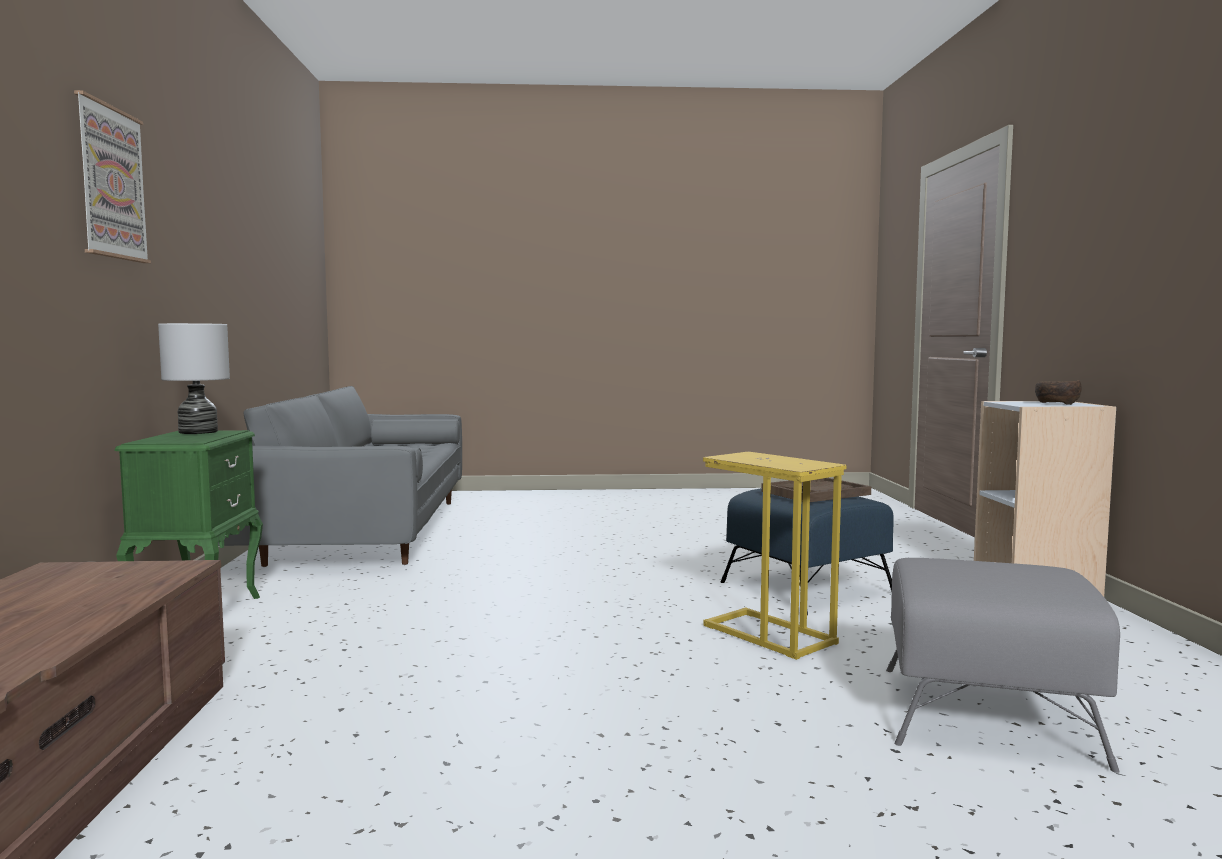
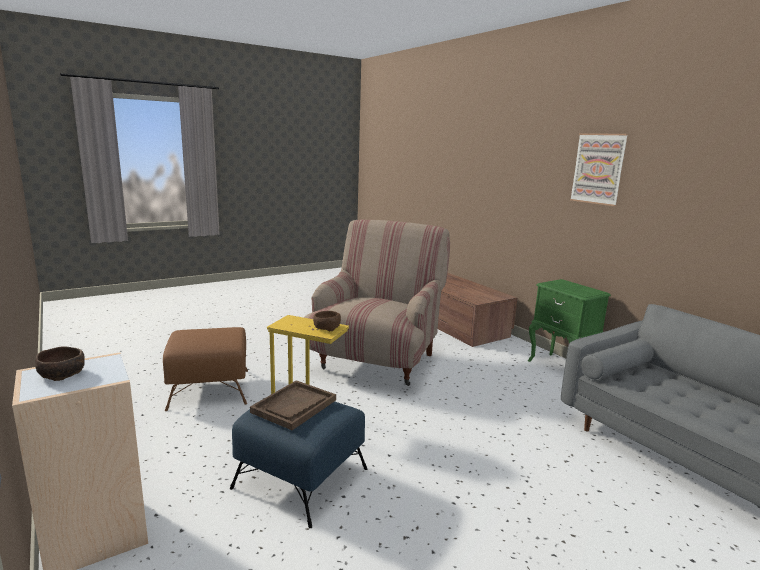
camera: 150 degrees right, 10 degrees up
grey table lamp [158,323,230,434] -> none
grey ottoman [886,558,1120,773] -> brown ottoman [163,327,248,411]
none -> beige armchair [304,220,450,386]
none -> brown bowl [313,311,341,331]

